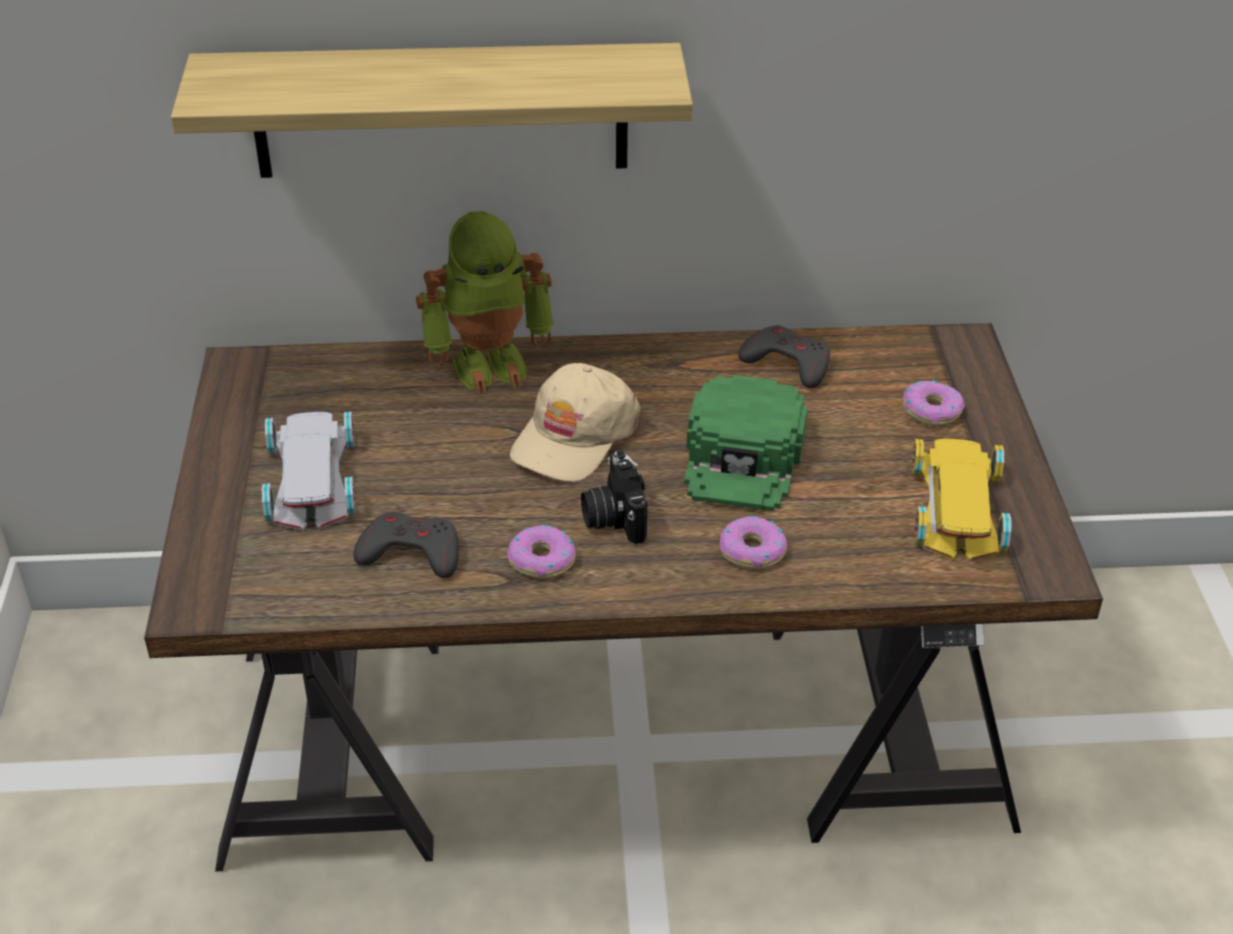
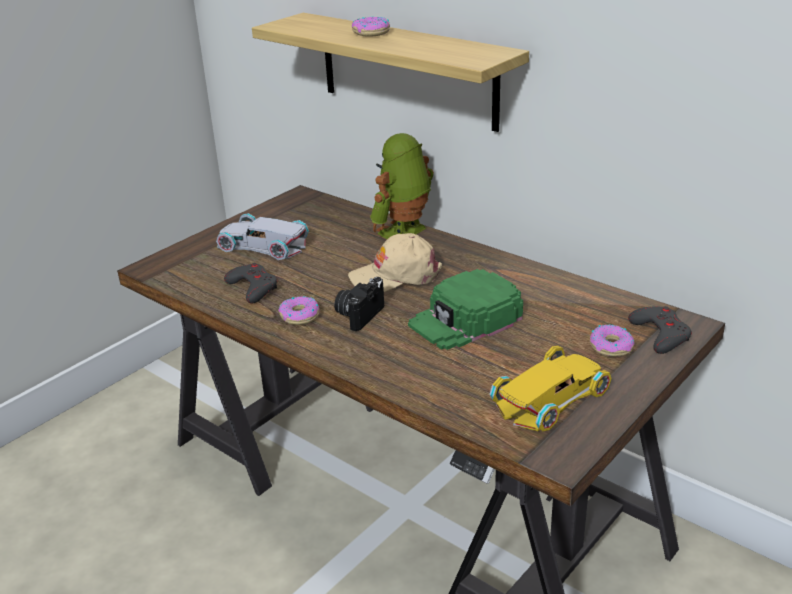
camera: 45 degrees right, 10 degrees down
white toy car [262,412,356,531] -> white toy car turned 105 degrees counterclockwise [216,213,309,260]
toy robot [416,211,554,394] -> toy robot turned 105 degrees clockwise [370,133,434,239]
donut [720,516,787,569] -> donut moved to [352,16,390,37]
grey game controller [738,325,830,388] -> grey game controller moved to [628,306,692,354]

